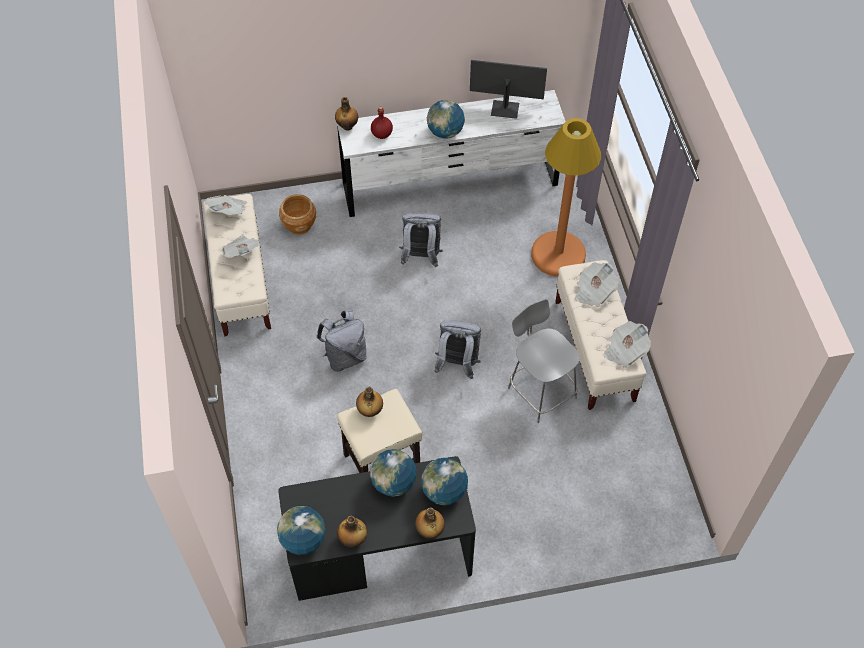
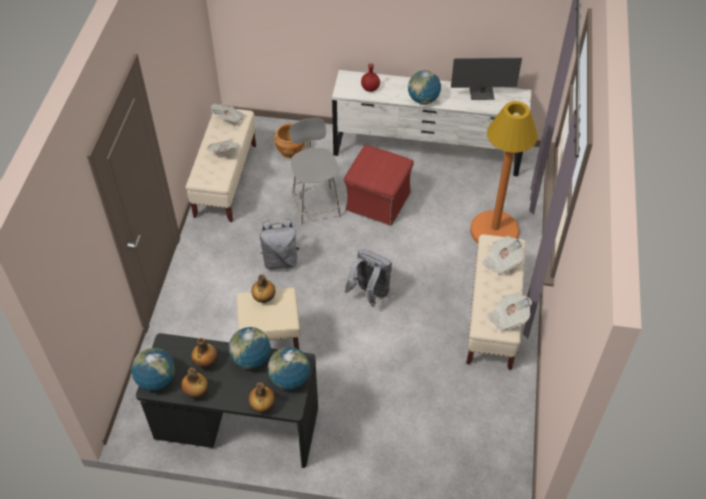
camera: 20 degrees right, 5 degrees down
bottle [335,97,358,130] -> bottle moved to [191,338,218,369]
grey backpack [399,213,443,267] -> red ottoman [344,145,414,226]
monitor [470,60,547,119] -> monitor turned 150 degrees clockwise [451,58,522,100]
grey chair [508,299,580,423] -> grey chair moved to [289,118,341,225]

